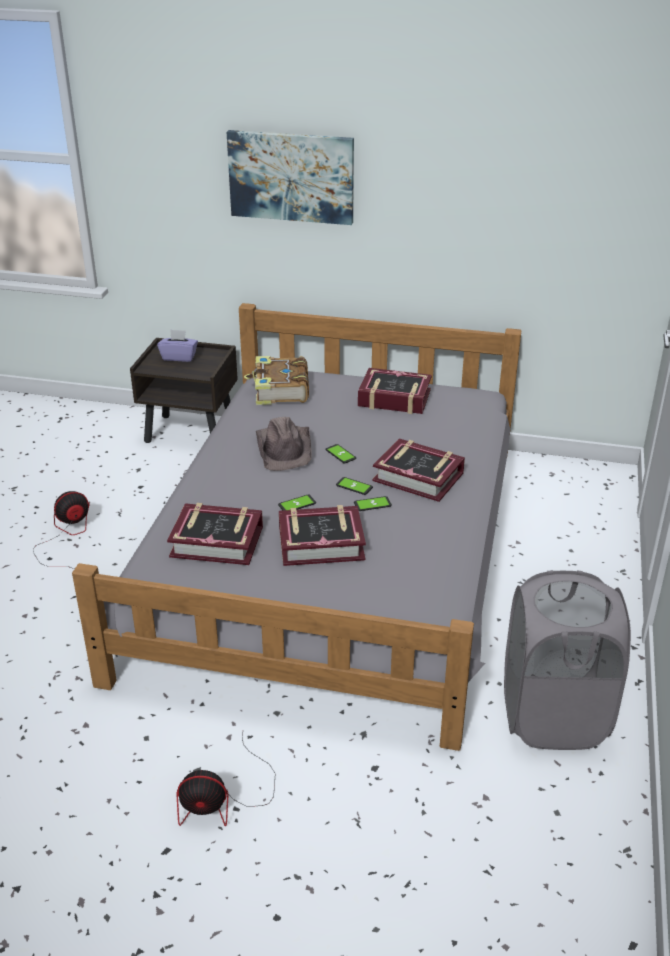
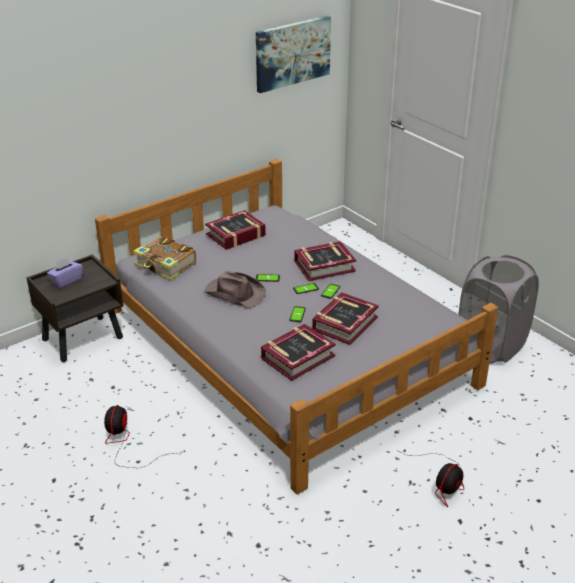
camera: 50 degrees left, 0 degrees up
picture [226,130,354,225] -> picture moved to [256,15,331,93]

